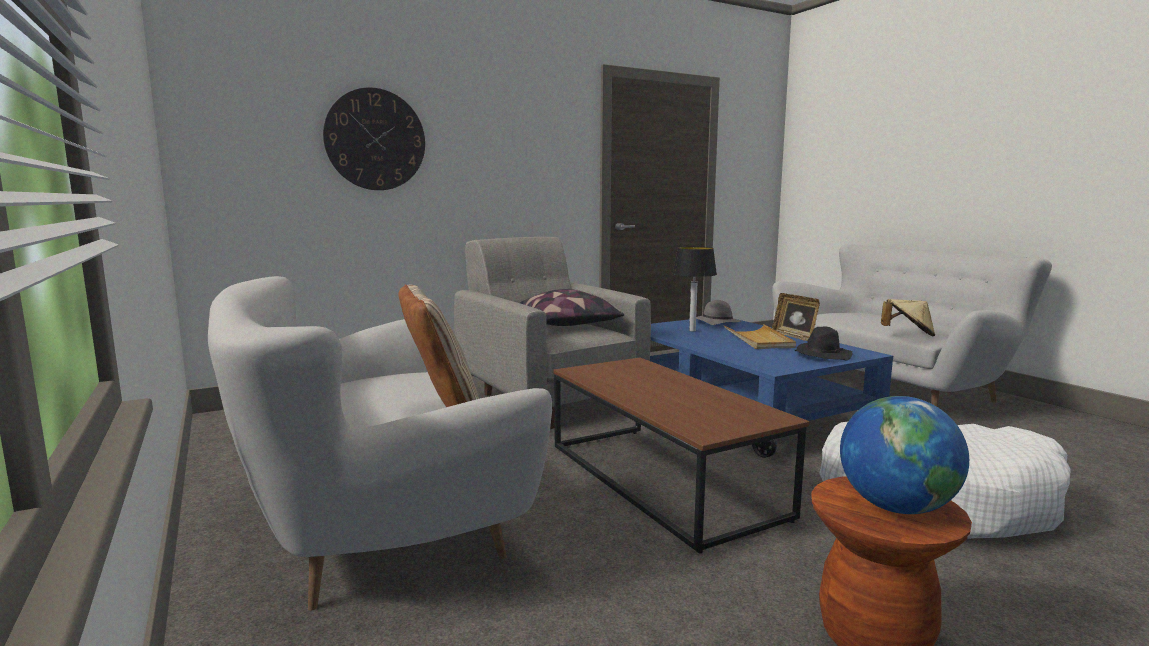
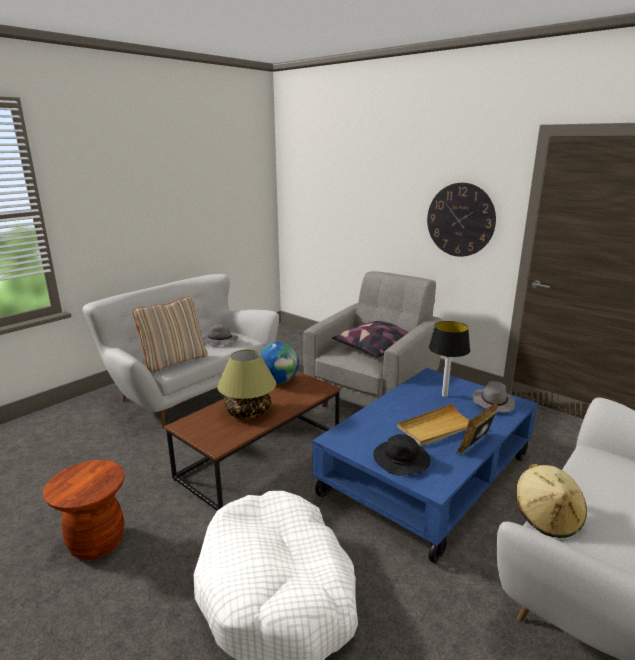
camera: 70 degrees right, 10 degrees up
wall clock [323,87,425,190] -> wall clock moved to [427,183,496,257]
globe [840,396,969,514] -> globe moved to [260,342,299,384]
none -> grey hat [203,324,238,346]
none -> table lamp [217,350,276,419]

